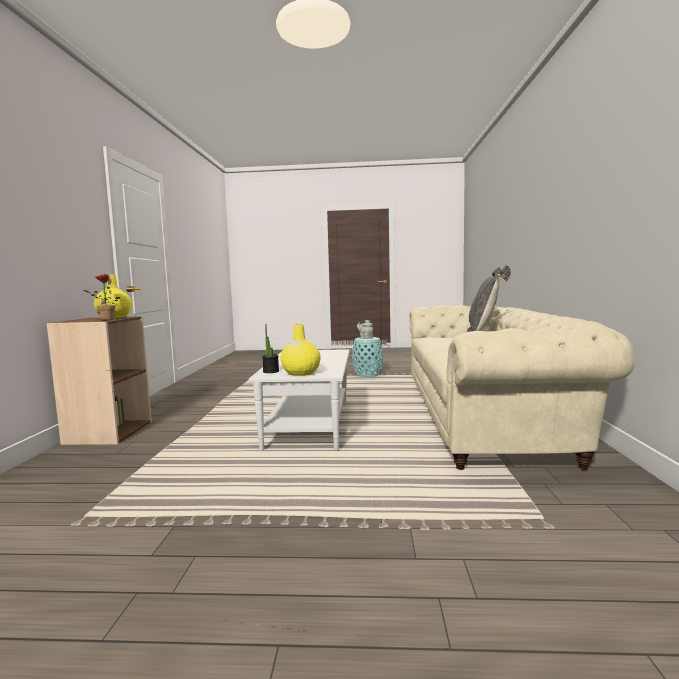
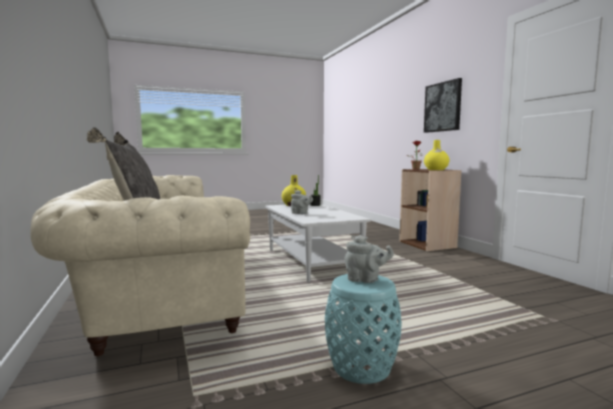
camera: 155 degrees right, 0 degrees up
none -> grey teapot [291,190,313,214]
none -> picture [424,78,462,133]

